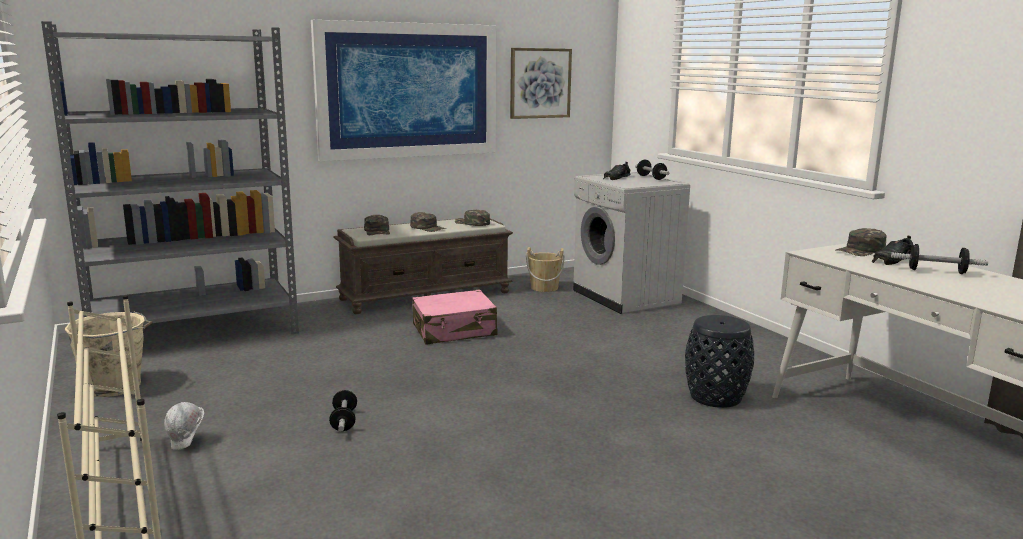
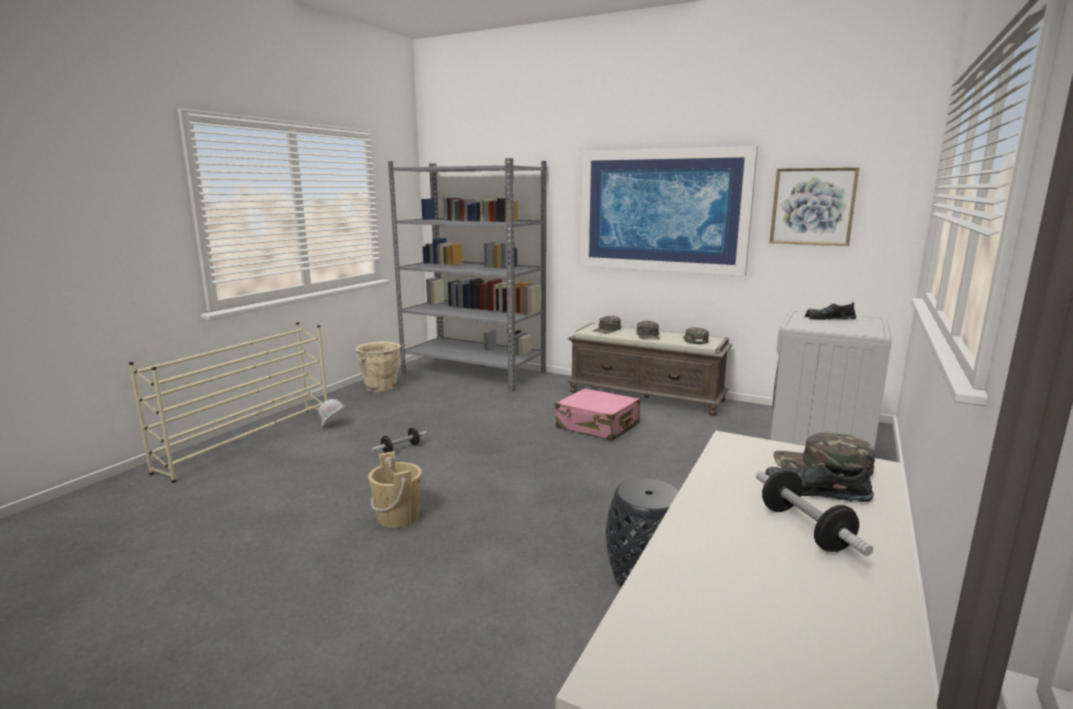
camera: 55 degrees right, 0 degrees up
beige bucket [526,247,565,292] -> beige bucket moved to [368,451,422,528]
dumbbell [635,160,669,180] -> none

